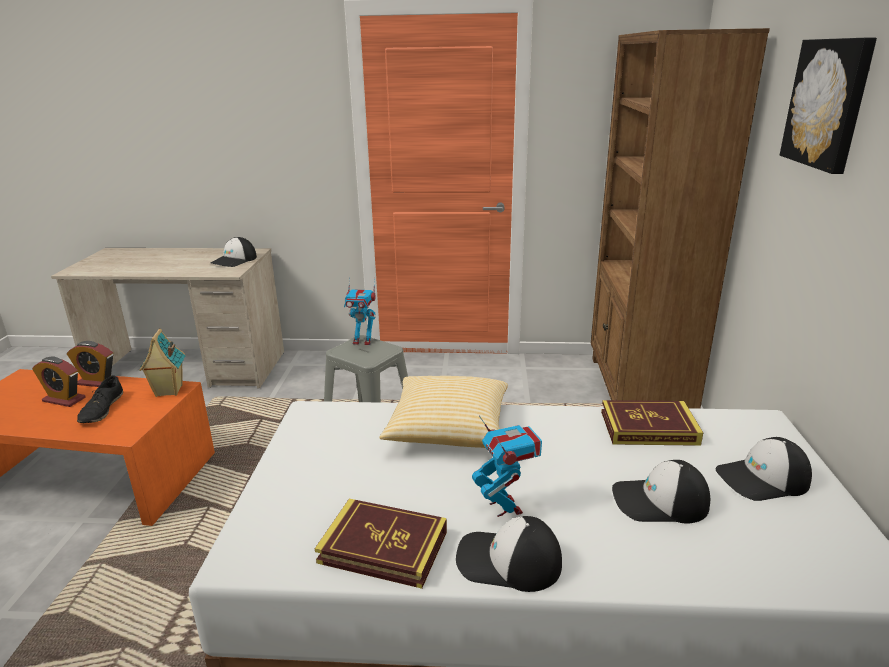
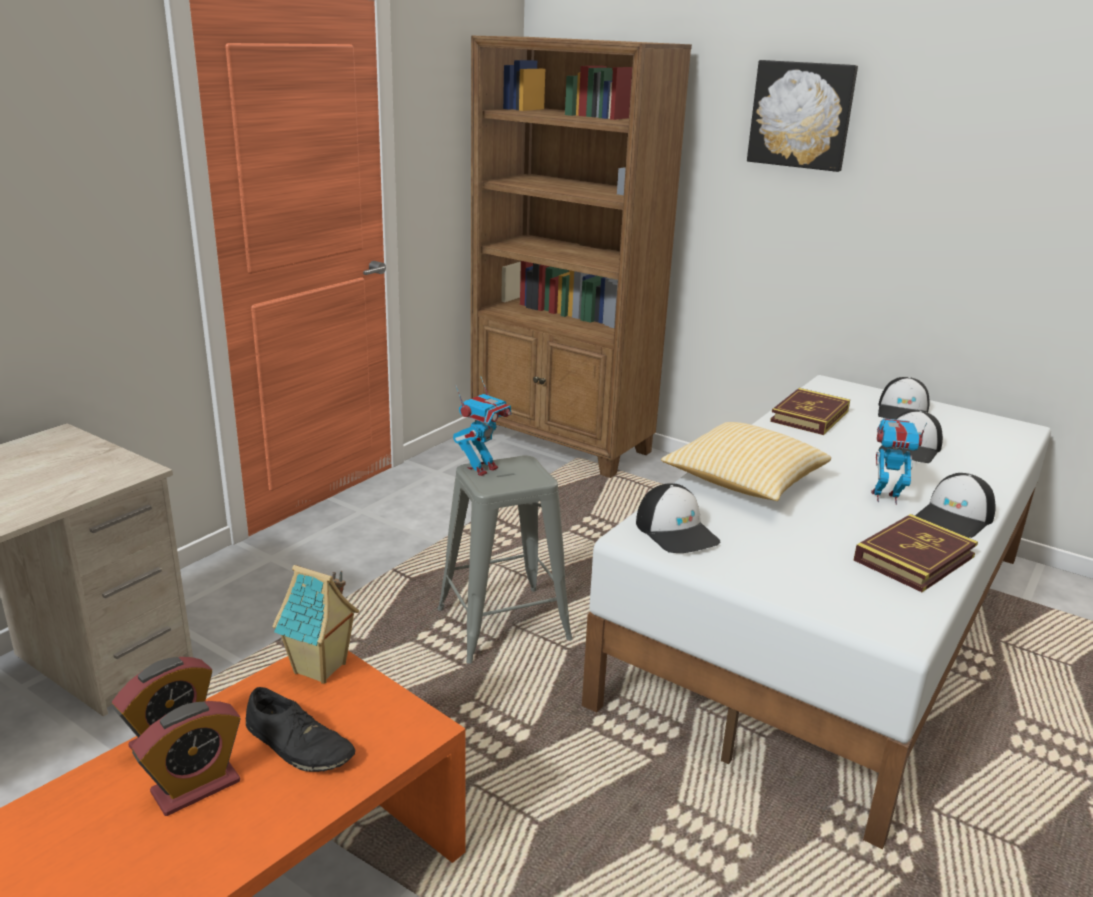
camera: 60 degrees left, 0 degrees up
cap [210,237,257,267] -> cap moved to [636,483,720,553]

